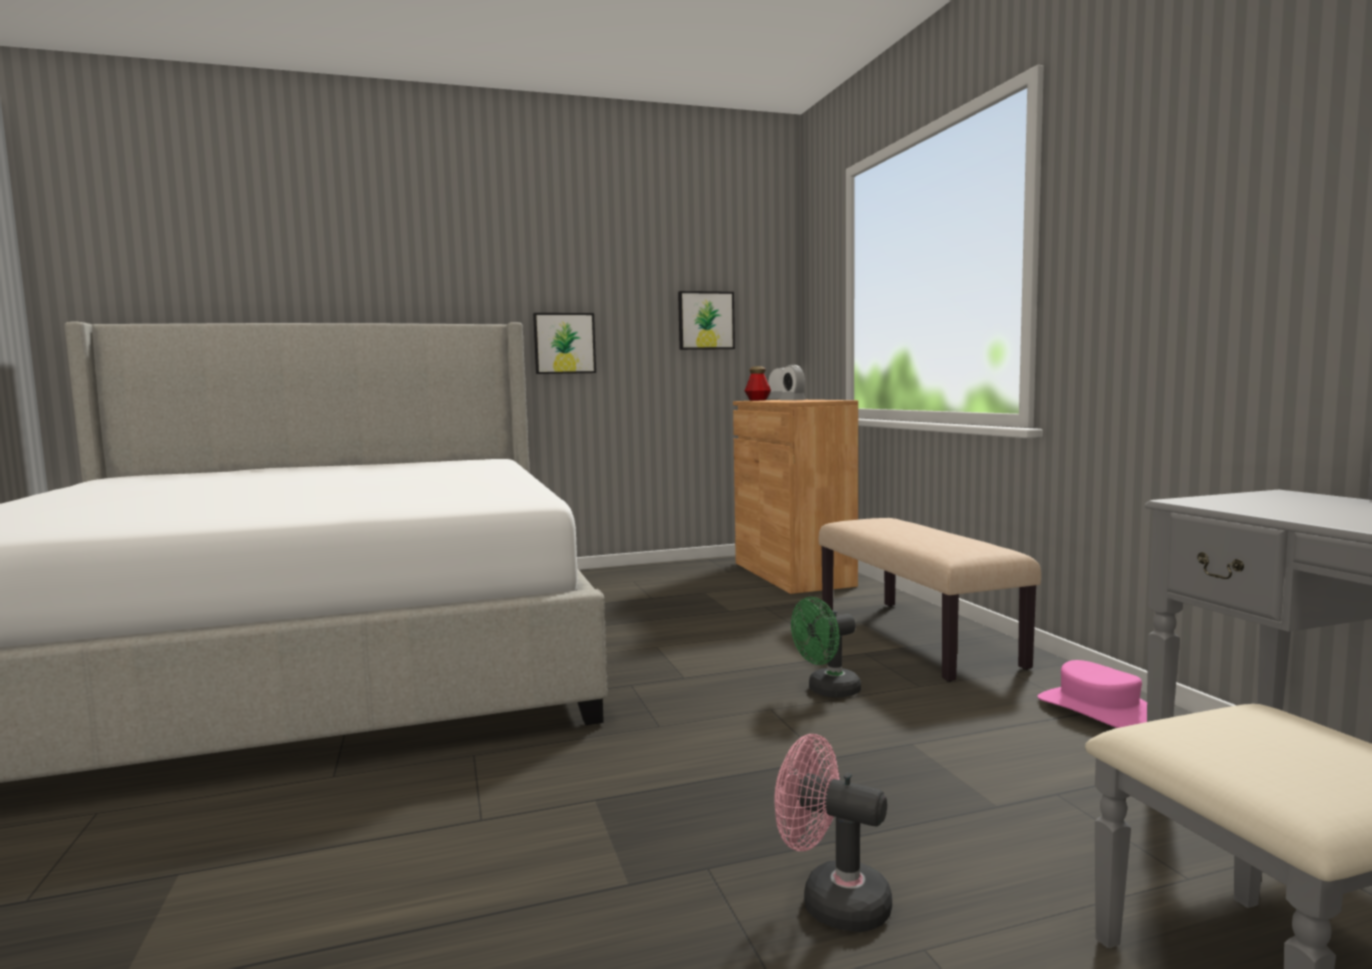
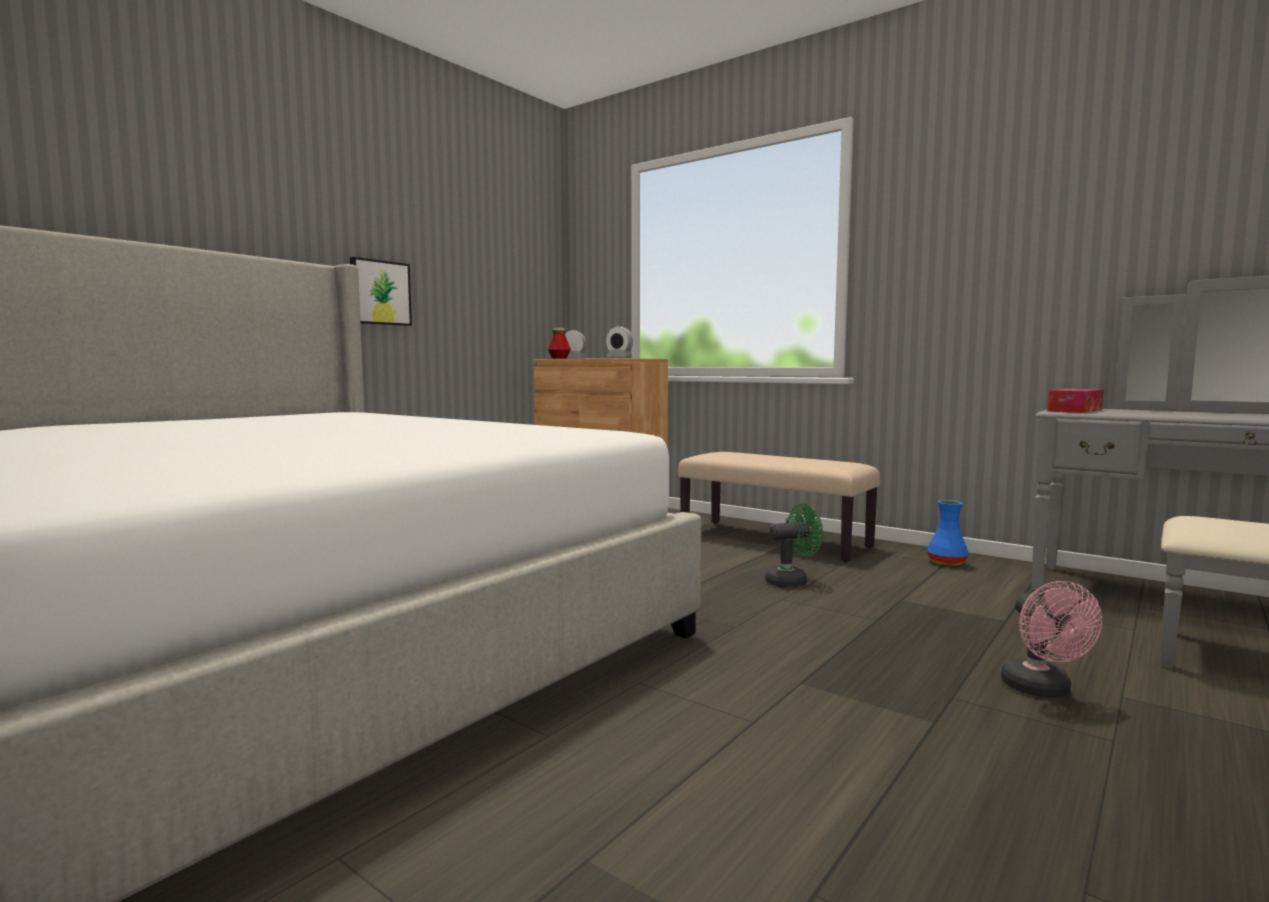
camera: 35 degrees left, 0 degrees up
picture [678,291,735,350] -> none
pink fan [774,734,892,932] -> pink fan turned 90 degrees counterclockwise [1001,581,1102,697]
green fan [791,597,861,698] -> green fan turned 135 degrees counterclockwise [765,503,823,587]
pink hat [1038,660,1147,728] -> blue vase [927,500,968,566]
none -> tissue box [1047,389,1104,413]

